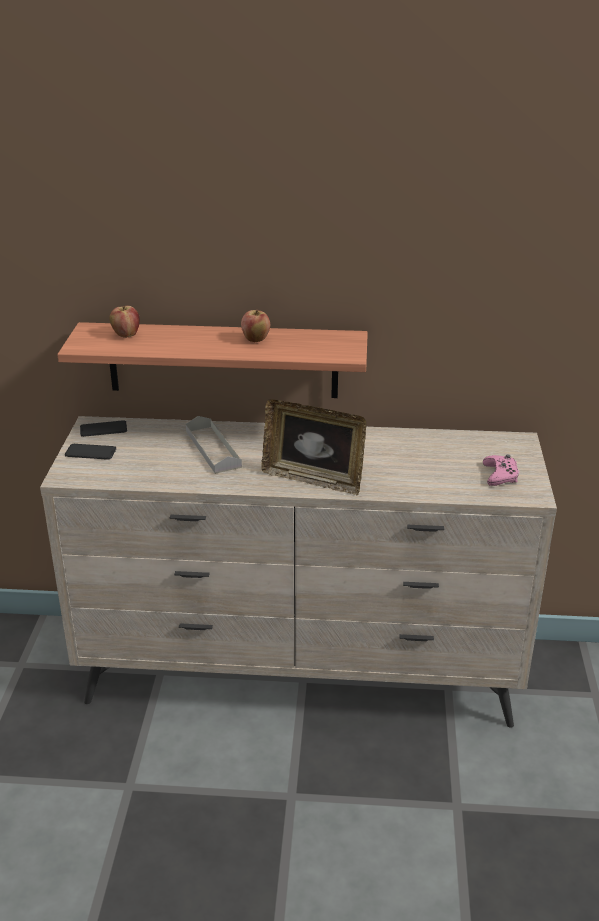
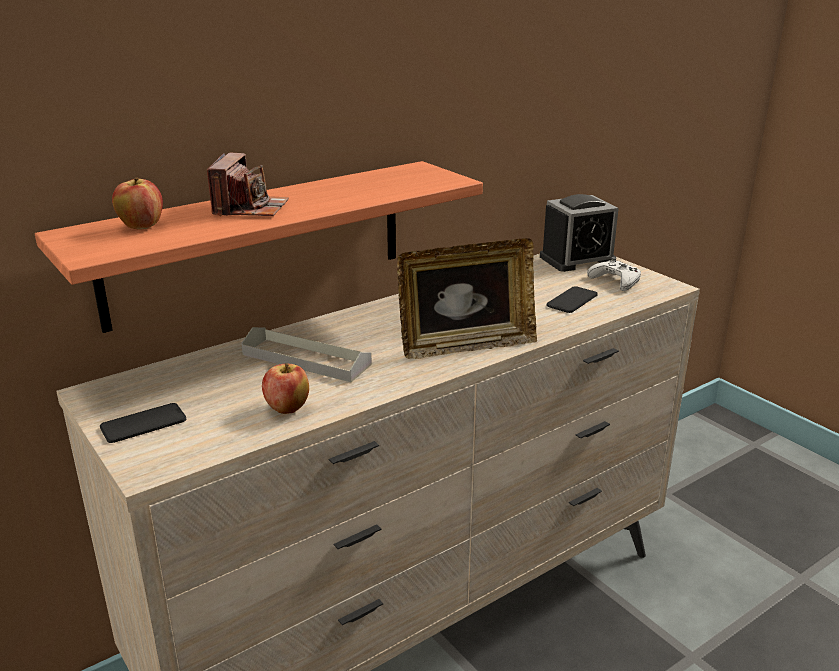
camera: 40 degrees left, 5 degrees down
phone [80,420,127,437] -> phone moved to [547,286,598,313]
apple [241,310,270,342] -> apple moved to [262,363,309,414]
pink game controller [483,454,519,486] -> white game controller [587,257,641,291]
none -> camera [207,153,289,216]
none -> alarm clock [540,194,619,272]

